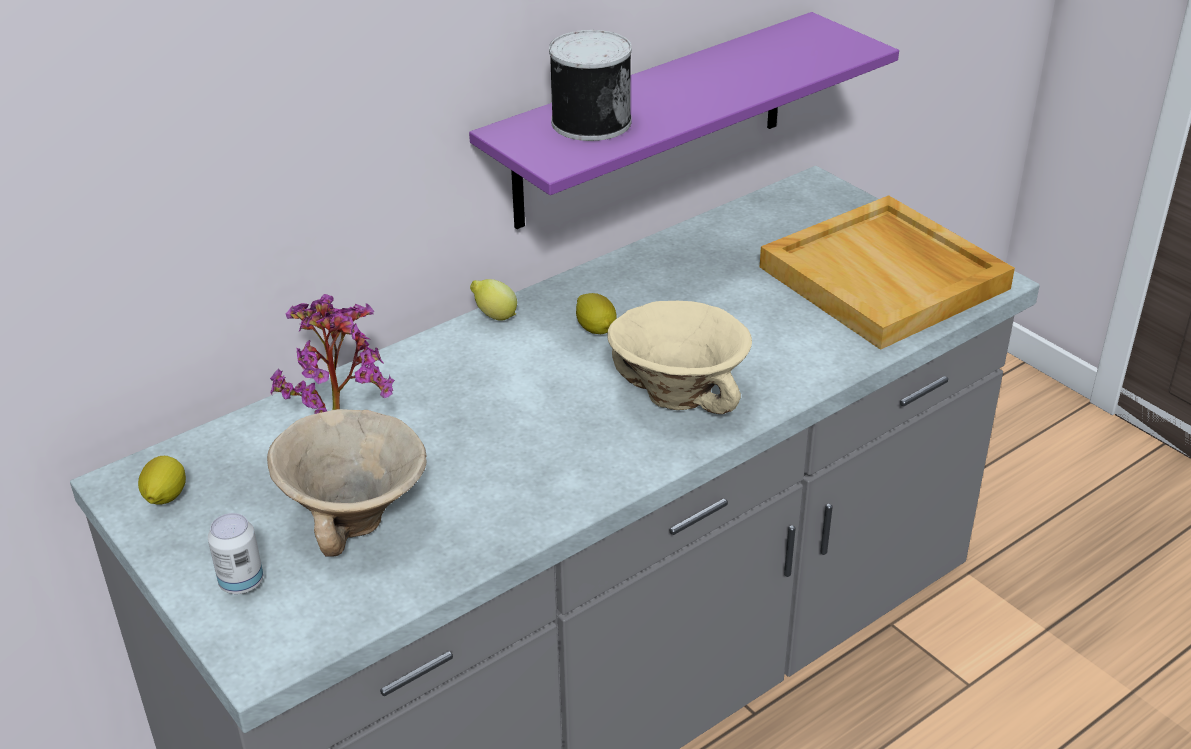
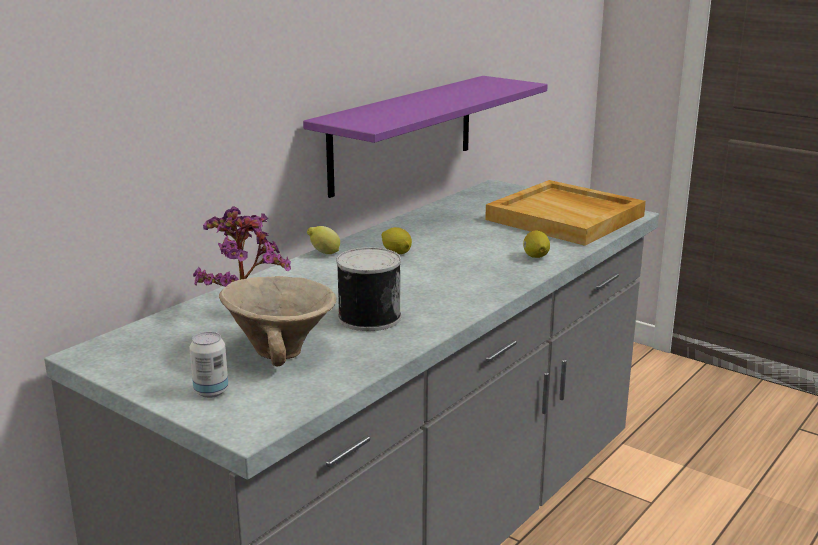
camera: 15 degrees left, 15 degrees down
lemon [138,456,186,505] -> lemon moved to [523,231,550,258]
can [549,30,632,141] -> can moved to [336,247,401,331]
beige bowl [608,301,752,414] -> none

